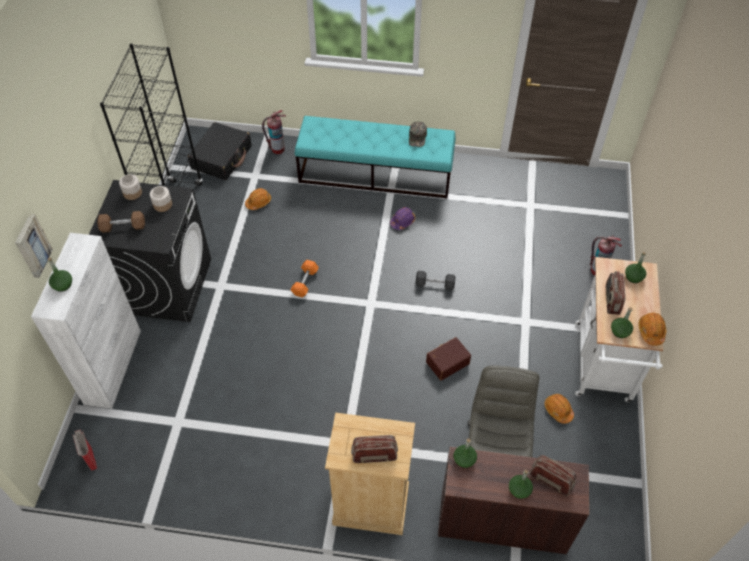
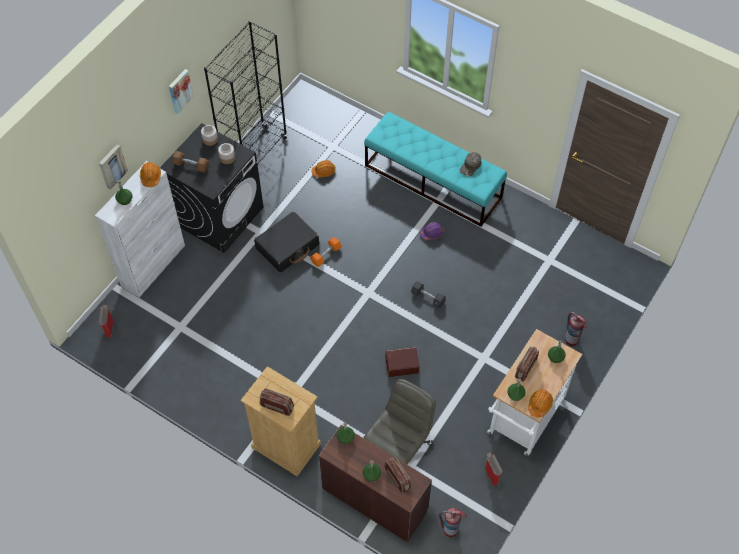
camera: 25 degrees right, 5 degrees up
black suitcase [188,122,252,180] -> black suitcase moved to [254,211,319,272]
fire extinguisher [262,110,286,154] -> fire extinguisher moved to [439,508,467,537]
orange hard hat [544,394,574,424] -> orange hard hat moved to [140,162,161,187]
none -> picture [169,69,194,114]
none -> cardboard box [485,452,503,486]

